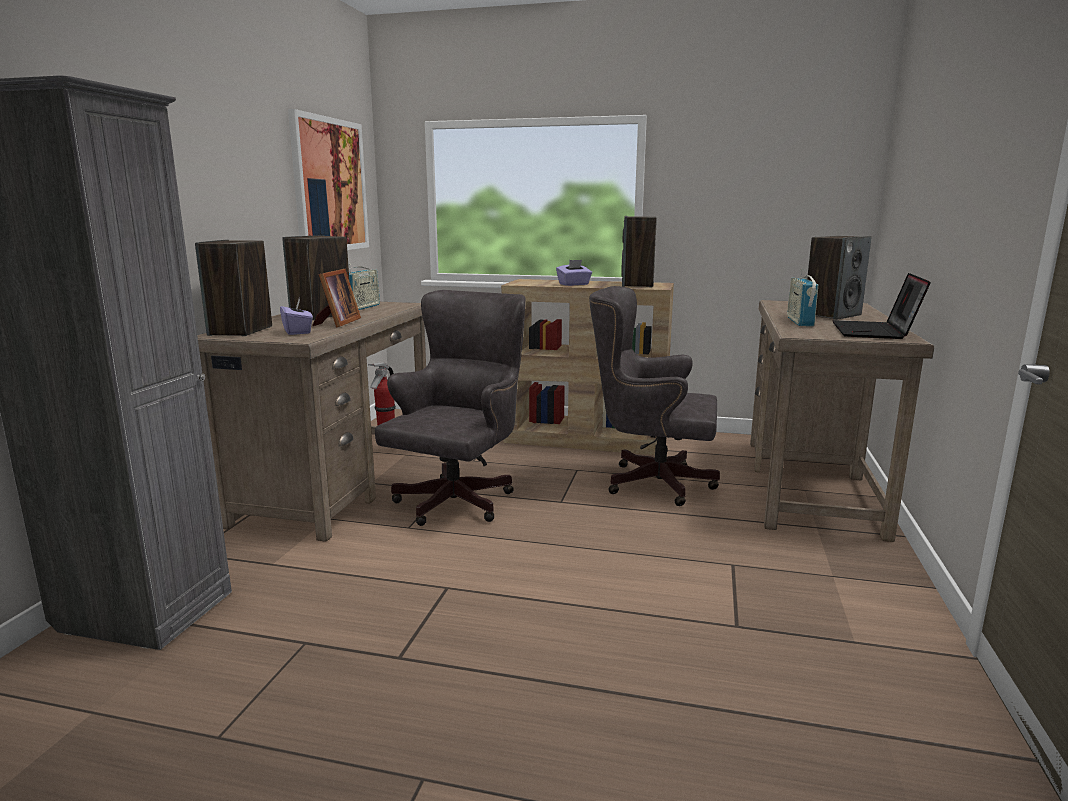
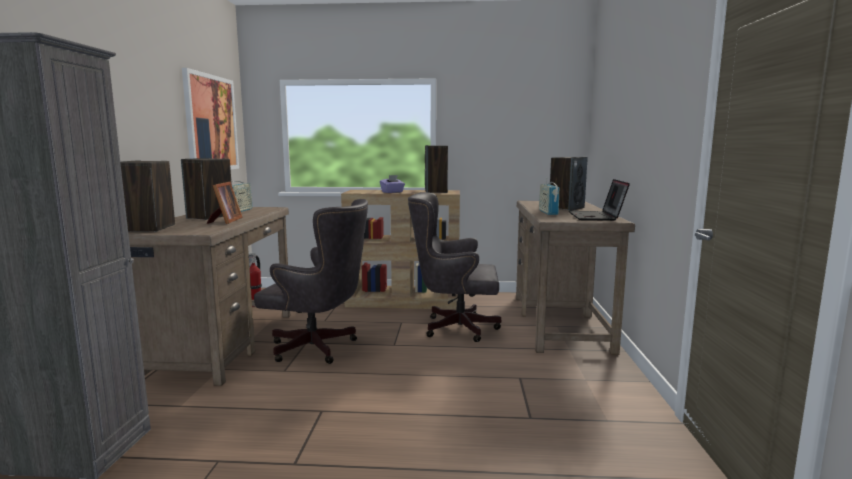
camera: 10 degrees left, 5 degrees down
purple tissue box [280,299,313,335] -> none
grey office chair [375,290,526,526] -> grey office chair turned 90 degrees clockwise [254,199,368,364]

